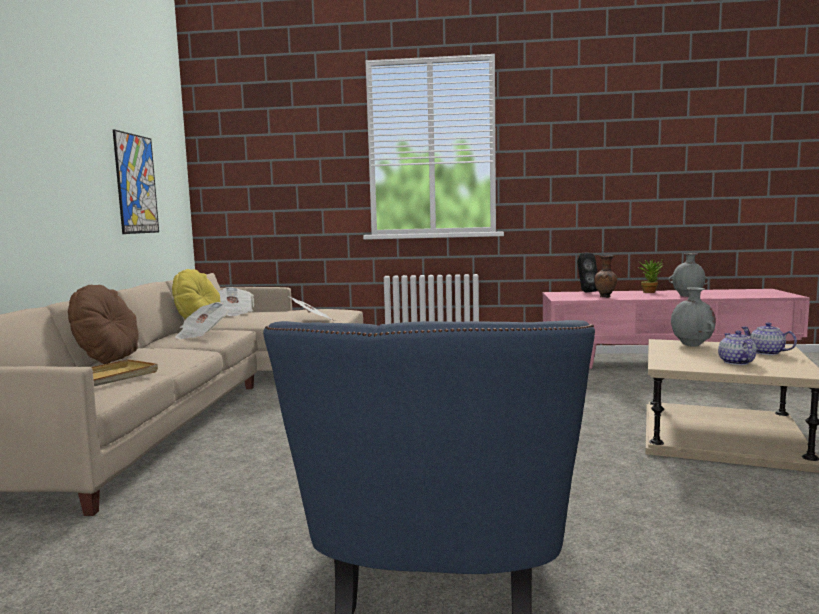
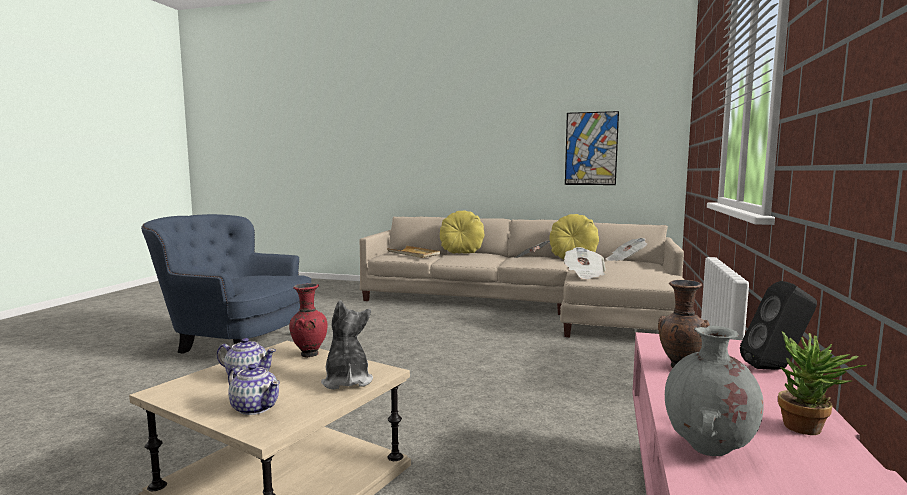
camera: 100 degrees right, 0 degrees up
brown pillow [68,285,139,364] -> yellow pillow [440,211,484,254]
grey vase [671,287,716,347] -> plush toy [321,300,373,390]
teapot [741,322,797,355] -> teapot turned 60 degrees clockwise [228,364,280,415]
none -> red vase [289,283,328,358]

